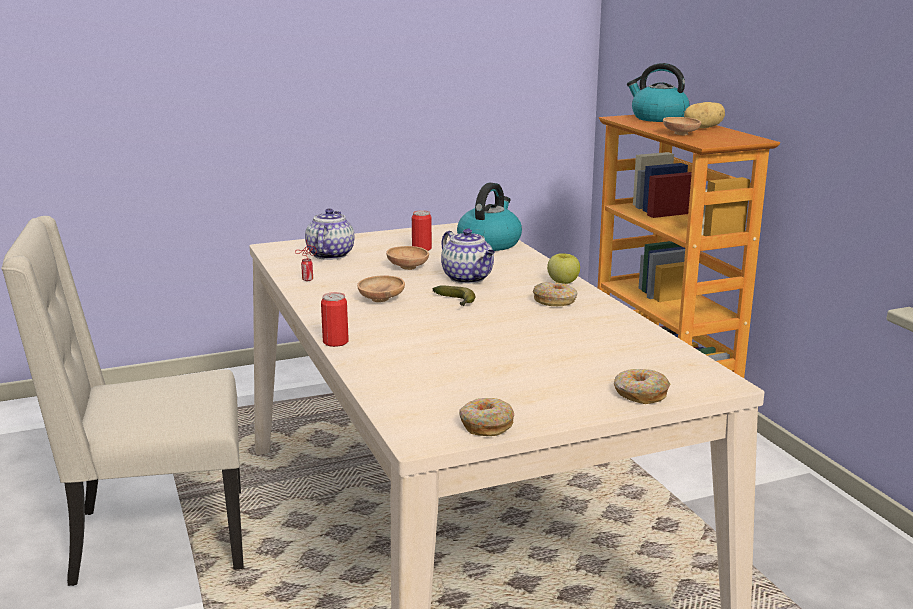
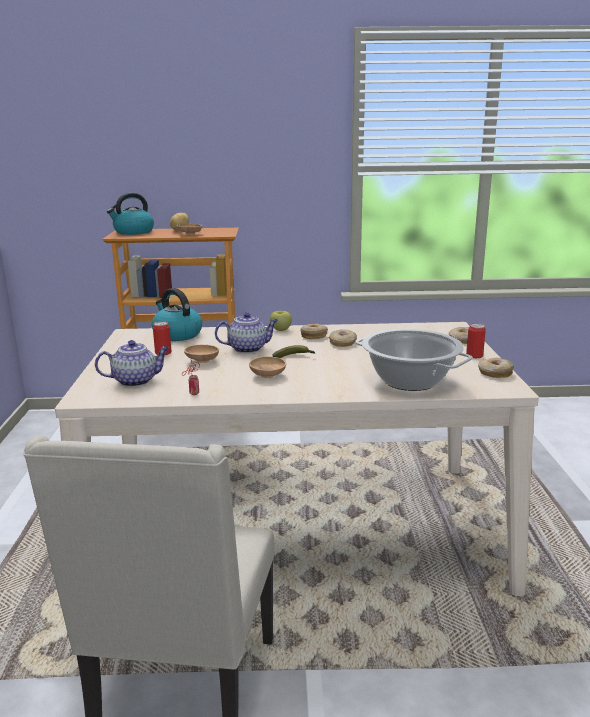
camera: 70 degrees left, 0 degrees up
teapot [305,208,355,260] -> teapot turned 135 degrees clockwise [95,340,169,387]
can [321,292,349,347] -> can moved to [466,323,486,358]
none -> donut [329,329,357,347]
none -> cooking pot [355,329,473,391]

